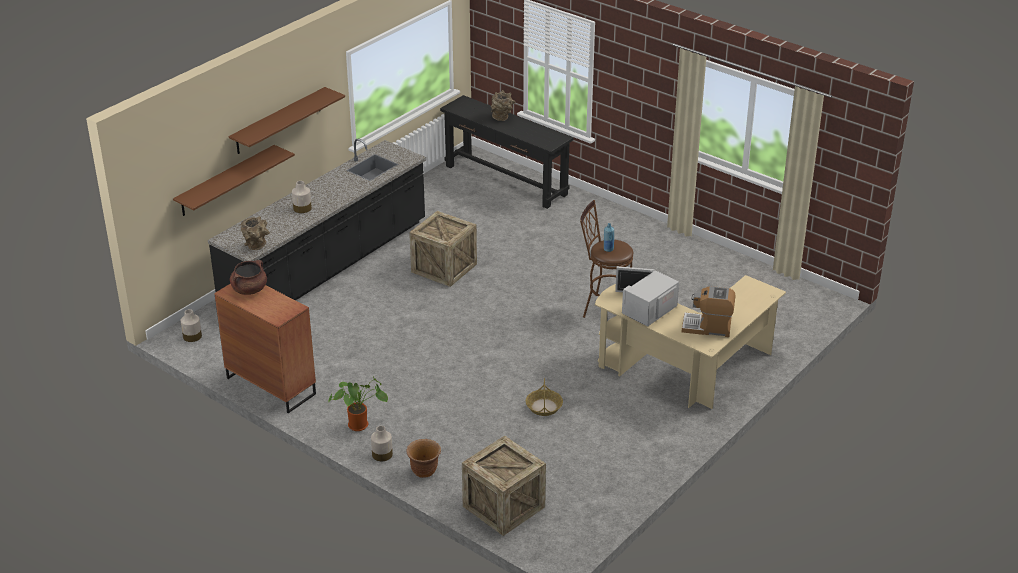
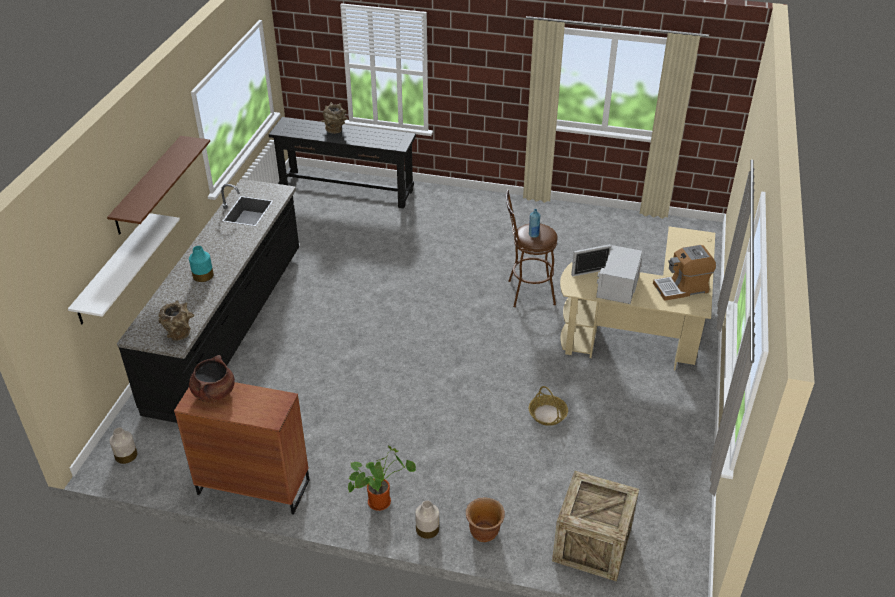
camera: 25 degrees left, 5 degrees up
brown shelf [173,145,295,216] -> white shelf [68,213,180,324]
beige vase [292,181,312,213] -> turquoise vase [189,246,214,282]
crate [409,211,477,287] -> none

